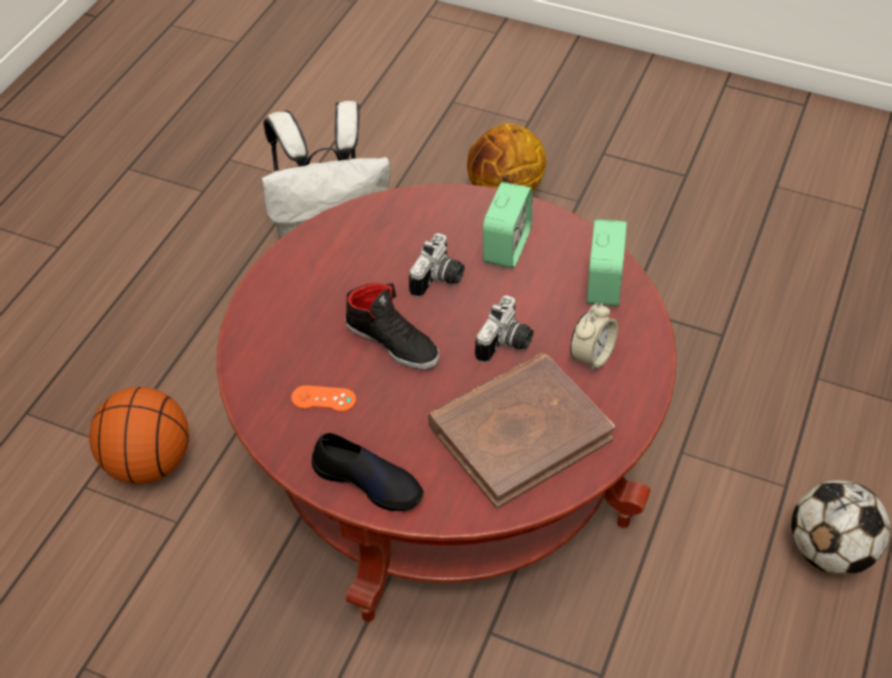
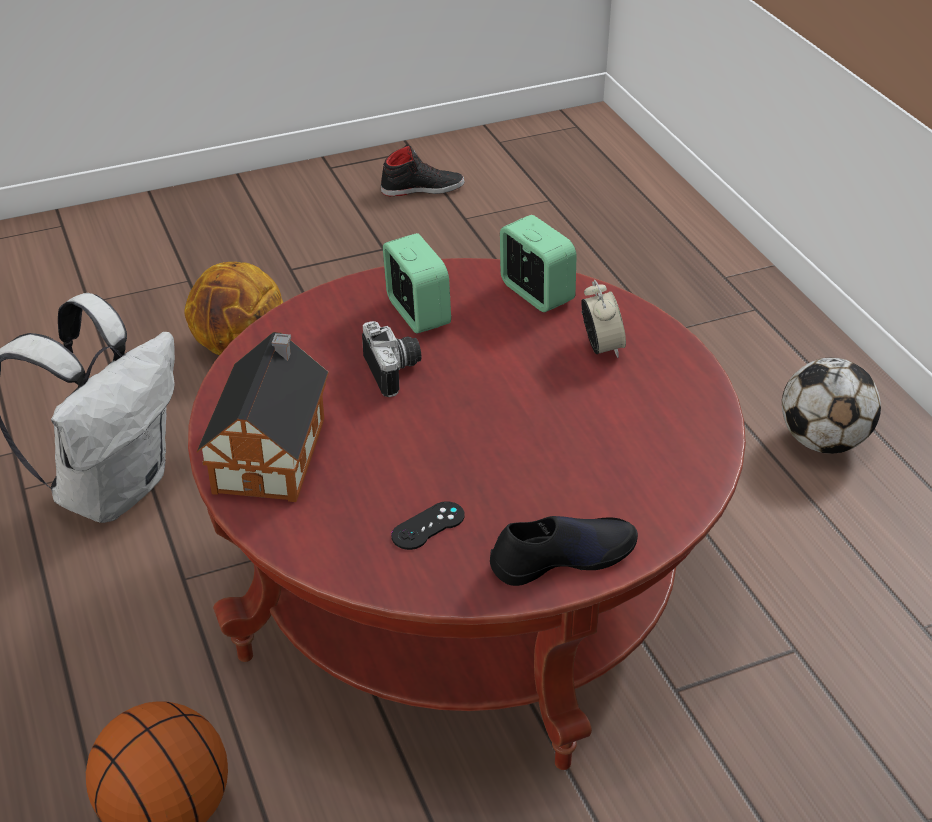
camera: 45 degrees left, 10 degrees down
orange game controller [291,385,356,412] -> black game controller [391,502,465,550]
black shoe [345,283,440,369] -> black shoe moved to [381,144,464,196]
brown book [428,353,615,509] -> none
camera [475,295,533,363] -> none
none -> toy house [197,332,329,502]

